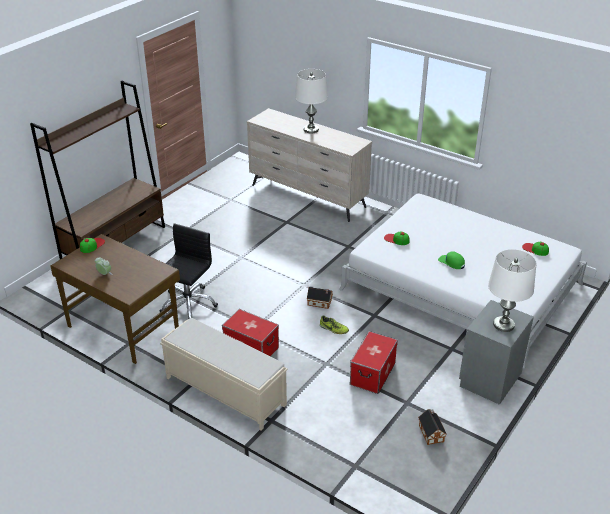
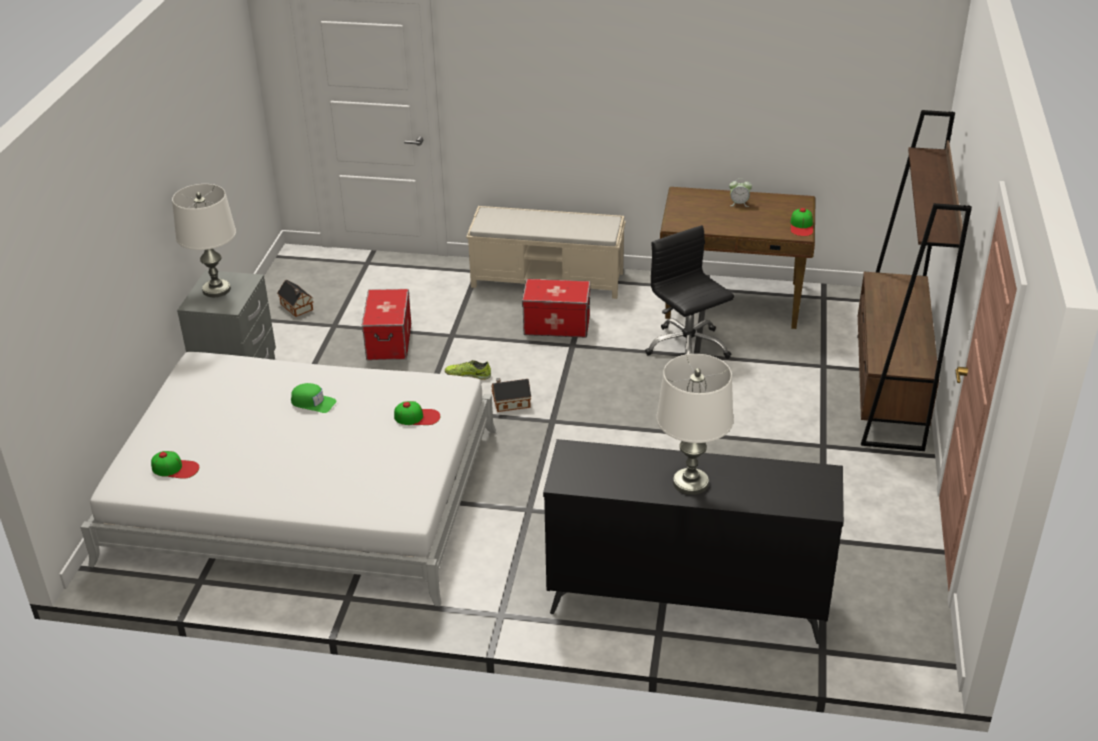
camera: 155 degrees right, 0 degrees up
black office chair [160,223,218,319] -> black office chair turned 150 degrees clockwise [645,225,734,359]
beige dresser [247,108,372,222] -> black dresser [543,439,844,644]

